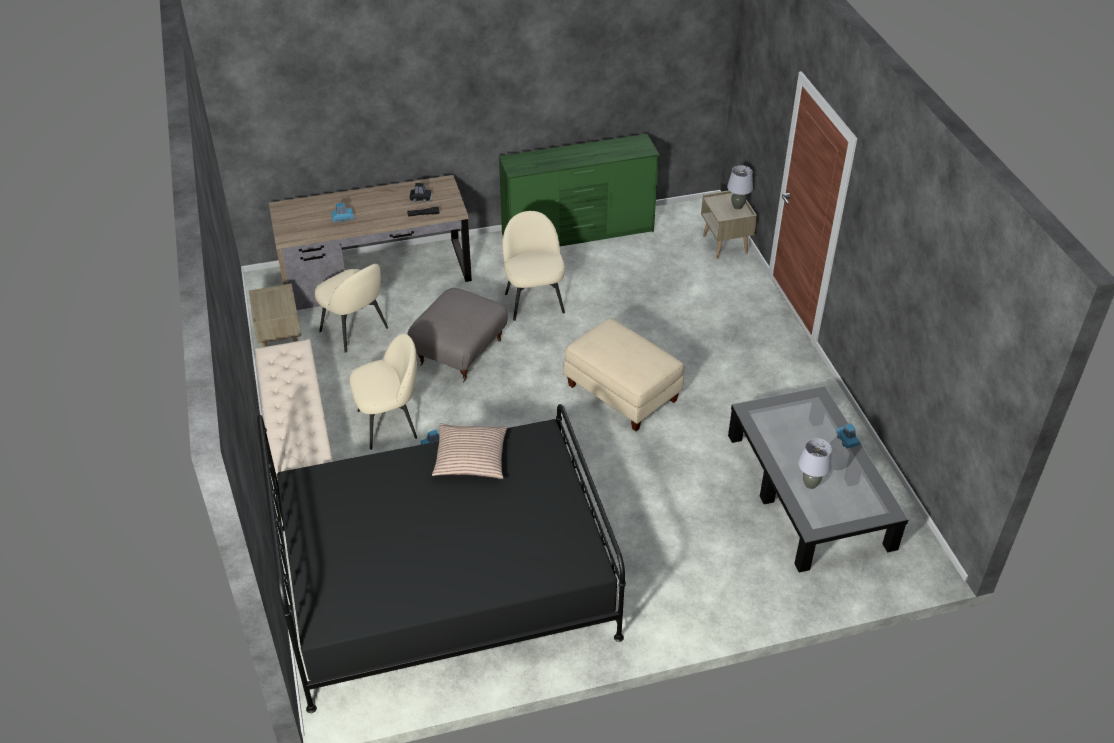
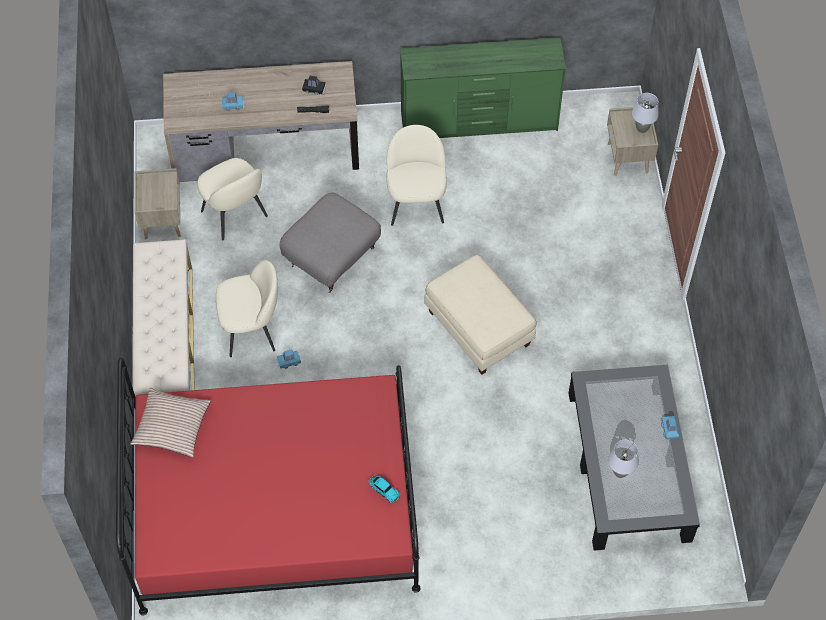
camera: 10 degrees right, 15 degrees up
black bed [257,404,626,713] -> red bed [116,358,421,616]
pillow [432,423,508,479] -> pillow moved to [131,387,211,458]
none -> toy car [368,475,400,503]

